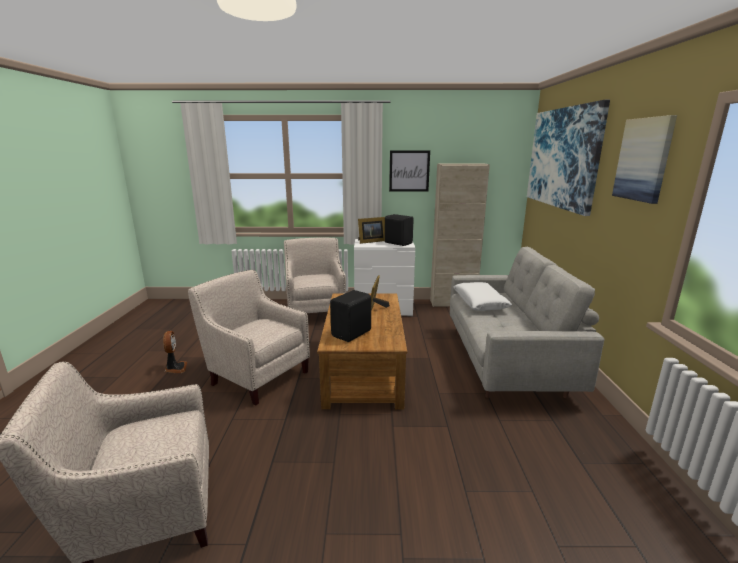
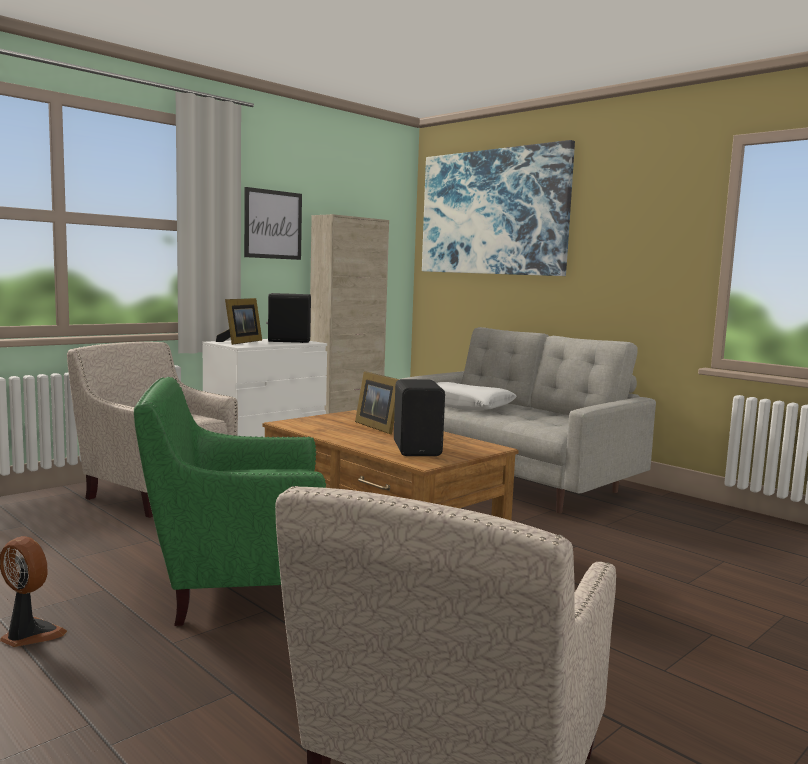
camera: 45 degrees left, 10 degrees down
beige armchair [188,270,310,406] -> green armchair [134,377,326,626]
picture [612,115,677,204] -> none

